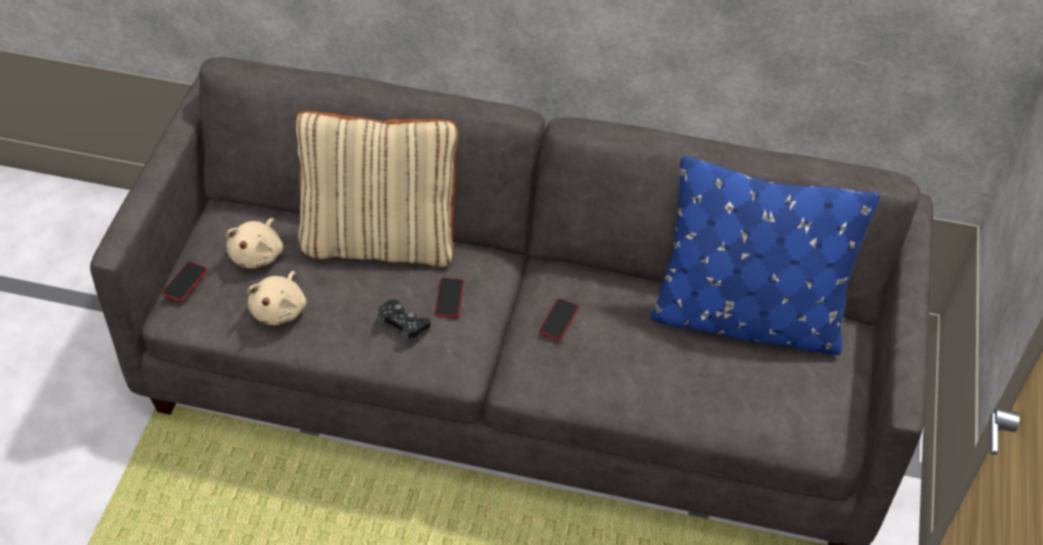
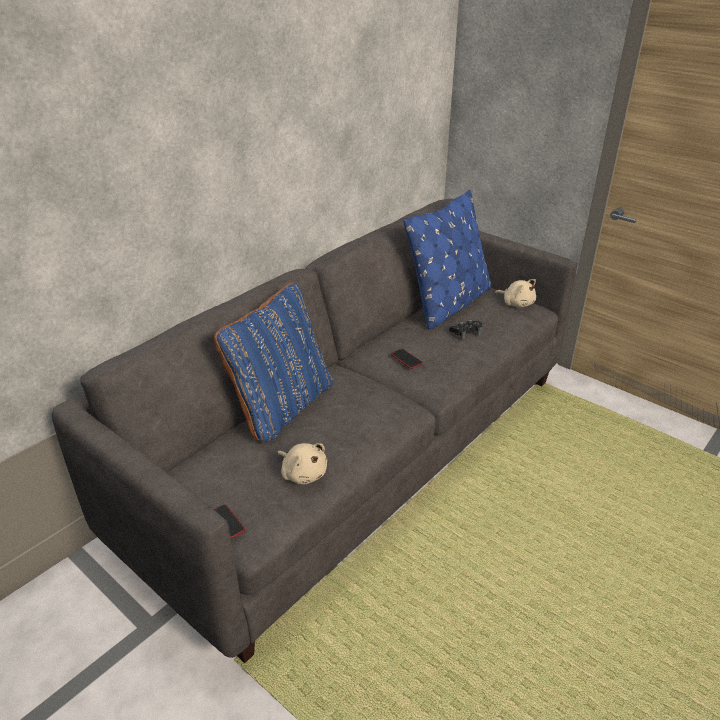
camera: 60 degrees left, 15 degrees down
beige plush toy [226,218,283,269] -> beige plush toy moved to [495,279,536,308]
beige pillow [295,111,459,267] -> blue pillow [214,283,333,444]
black game controller [377,299,431,343] -> black game controller moved to [449,320,482,340]
phone [435,278,464,318] -> none

